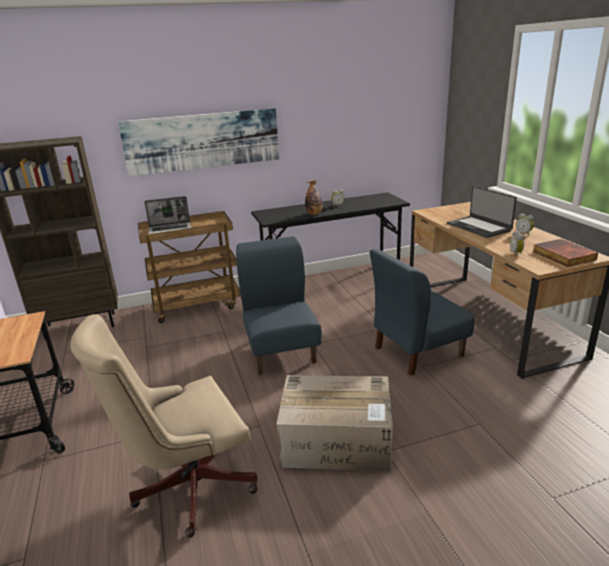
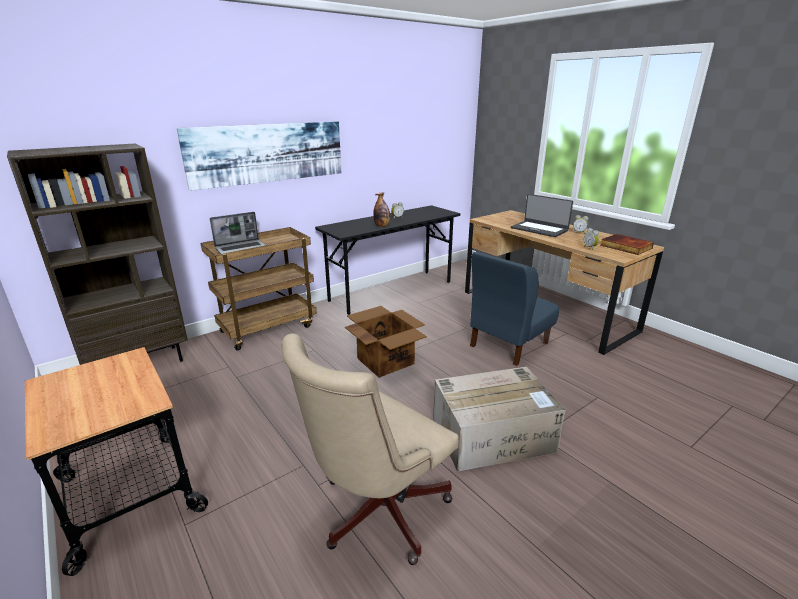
camera: 20 degrees left, 0 degrees up
blue chair [236,236,322,374] -> cardboard box [345,306,427,378]

